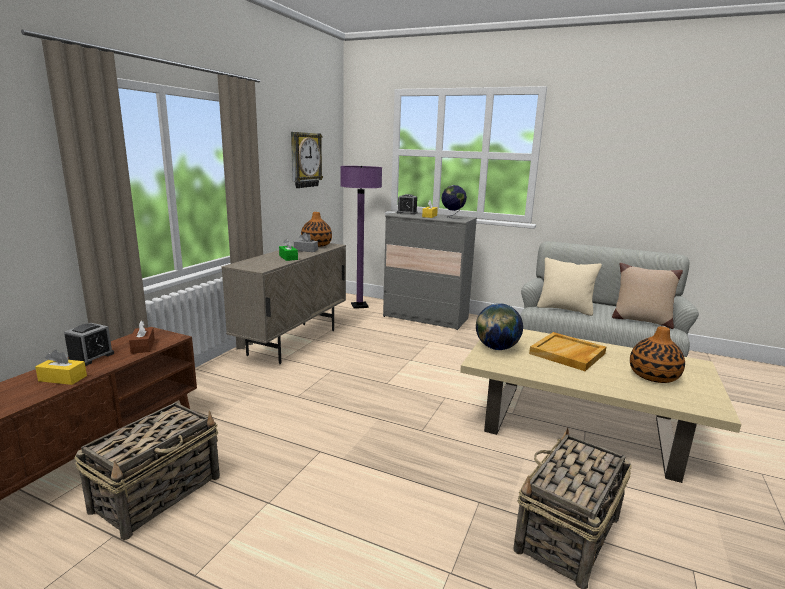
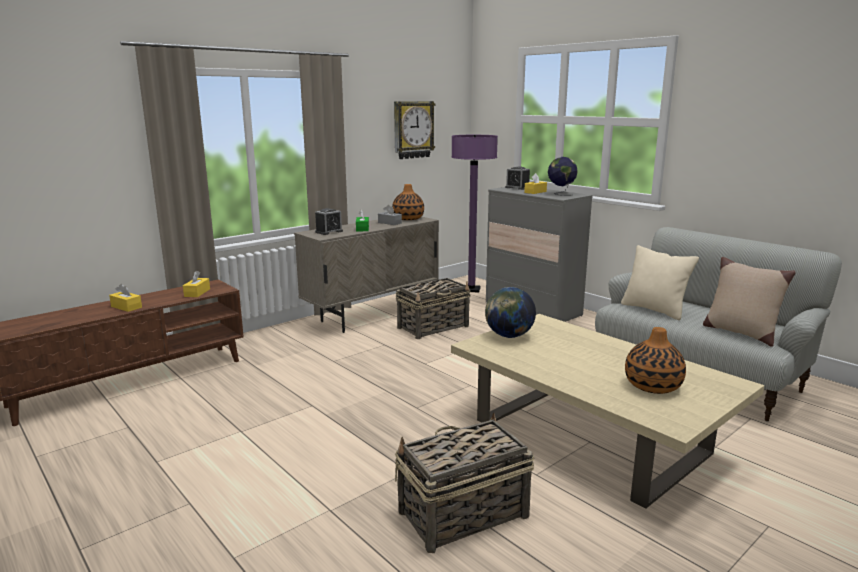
camera: 25 degrees right, 0 degrees up
alarm clock [64,323,114,366] -> alarm clock moved to [315,208,343,235]
basket [74,402,220,540] -> basket moved to [396,278,471,339]
brown tissue box [129,320,155,354] -> yellow tissue box [183,271,210,297]
beige tray [529,332,606,371] -> none

